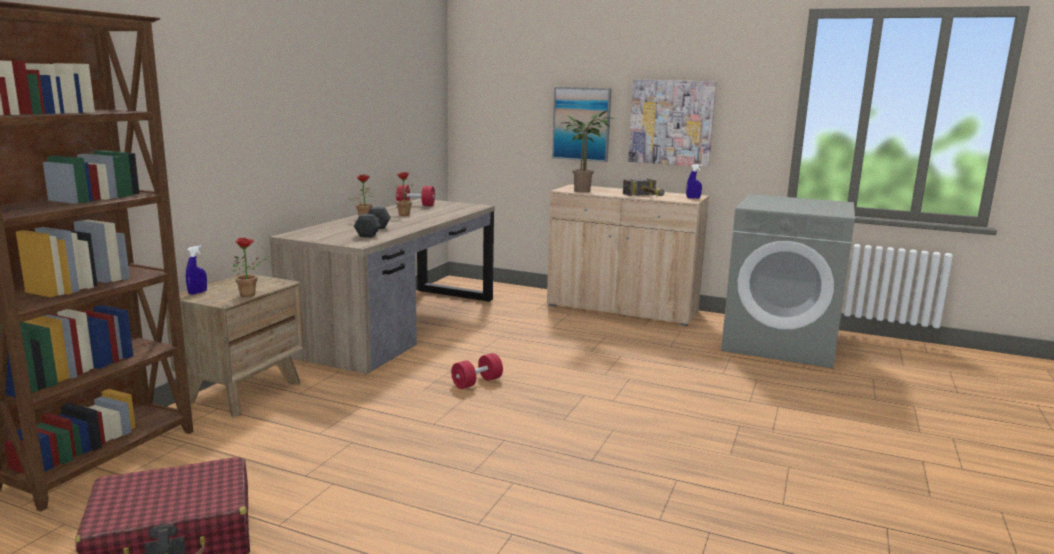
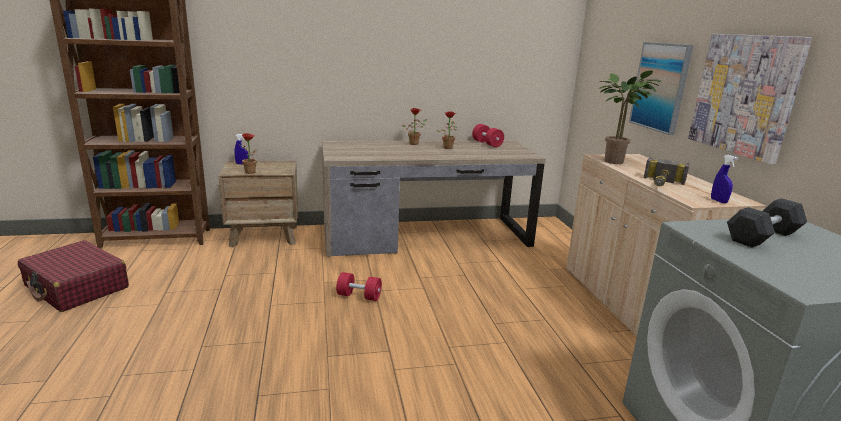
camera: 55 degrees right, 5 degrees up
grey dumbbell [354,207,391,237] -> grey dumbbell moved to [727,198,807,248]

